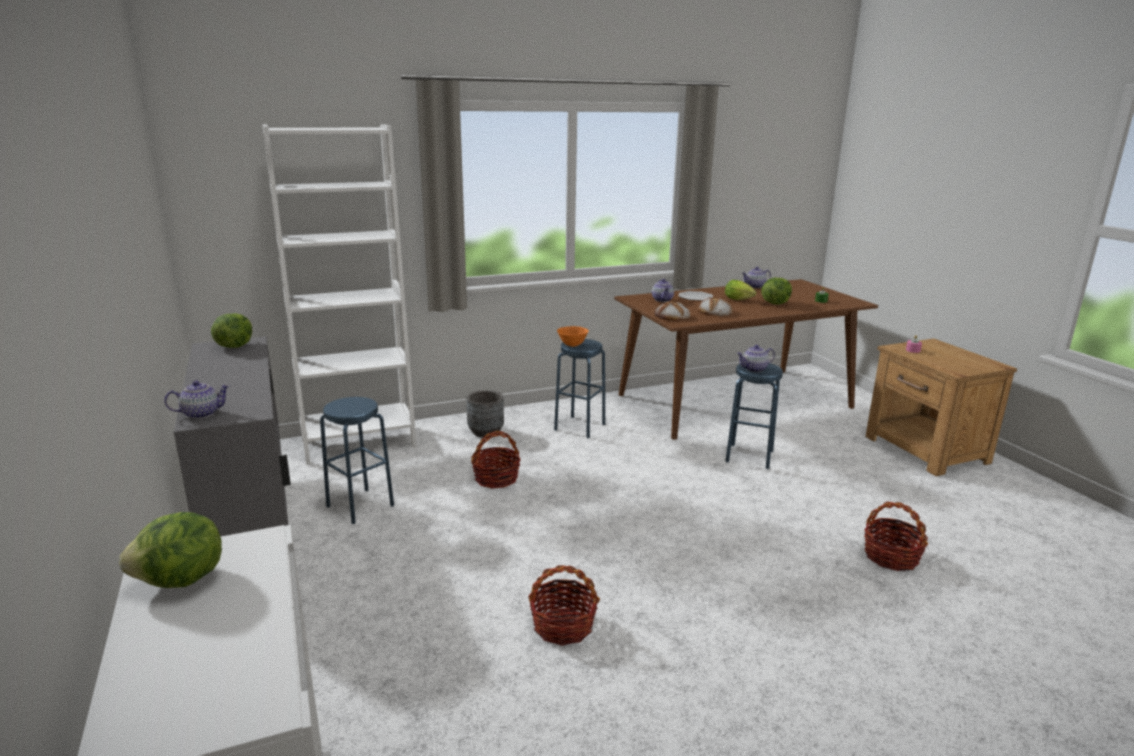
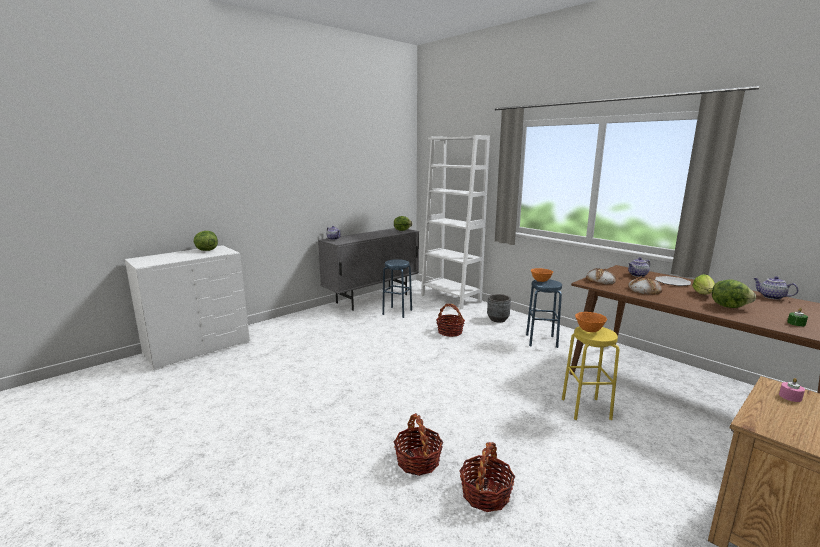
camera: 70 degrees right, 5 degrees down
basket [528,565,600,646] -> basket moved to [394,413,443,476]
blue stool [725,363,783,469] -> yellow stool [562,326,619,420]
teapot [737,345,775,372] -> orange bowl [575,312,607,332]

